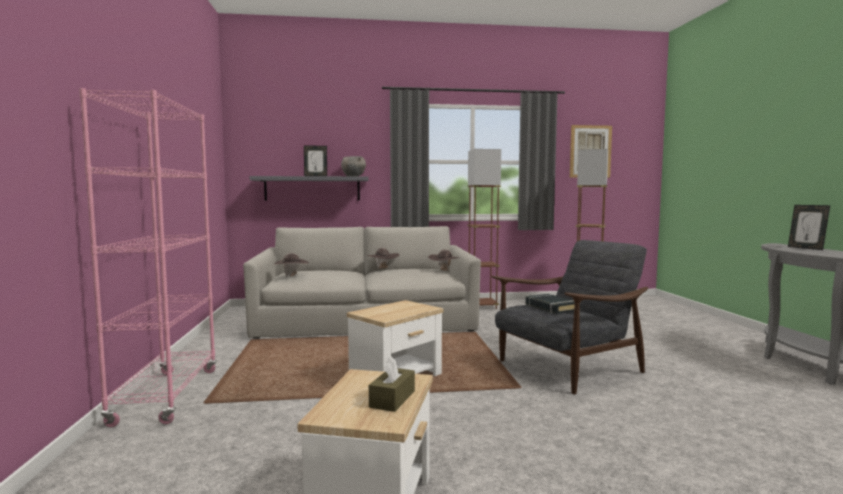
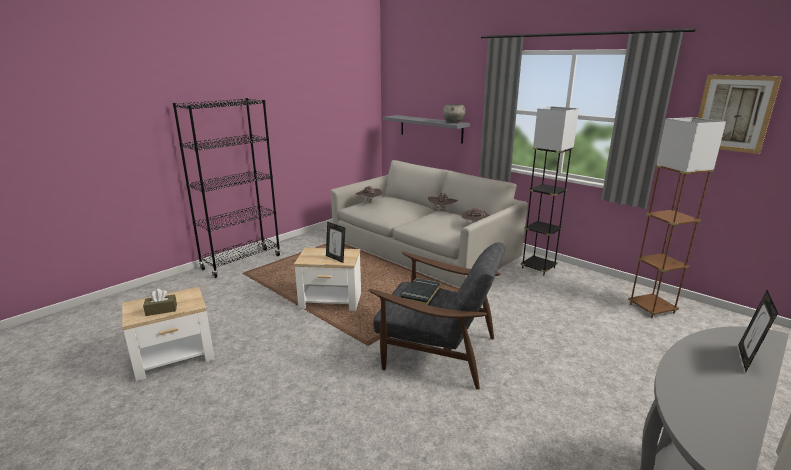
camera: 50 degrees right, 15 degrees up
pink bookcase [79,88,217,427] -> black bookcase [173,98,280,278]
picture frame [304,145,327,176] -> picture frame moved to [326,222,345,263]
brown floor lamp [467,149,501,309] -> grey floor lamp [520,106,579,275]

